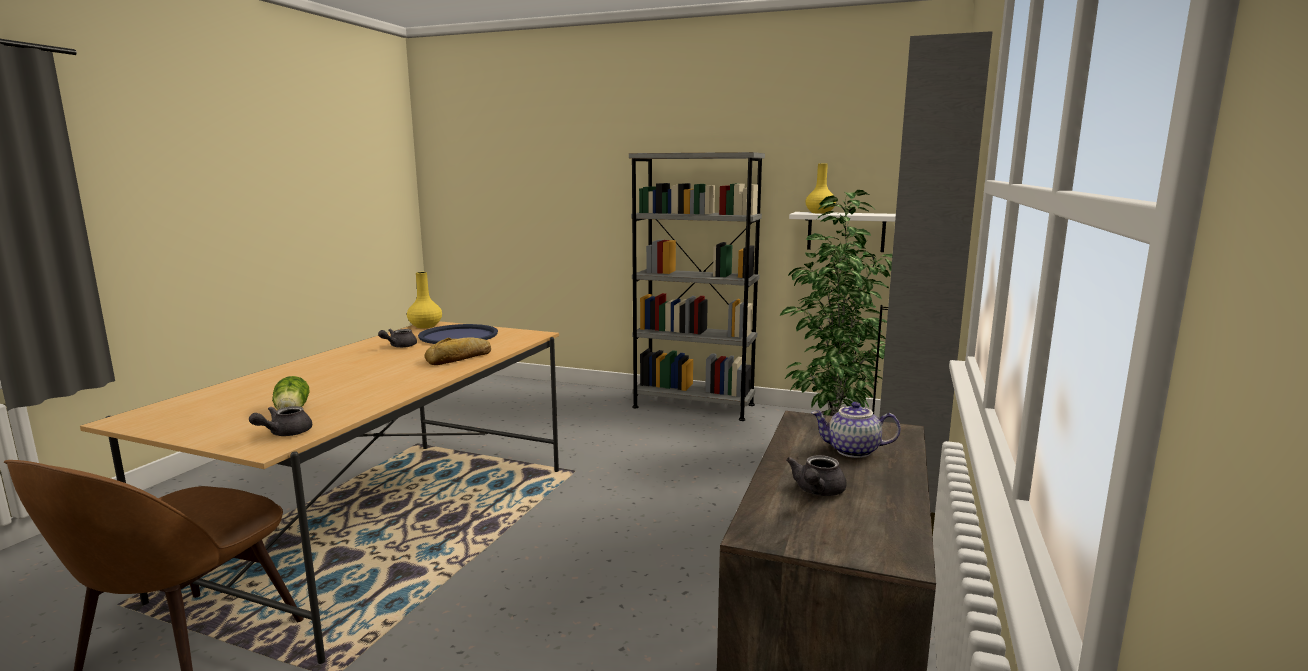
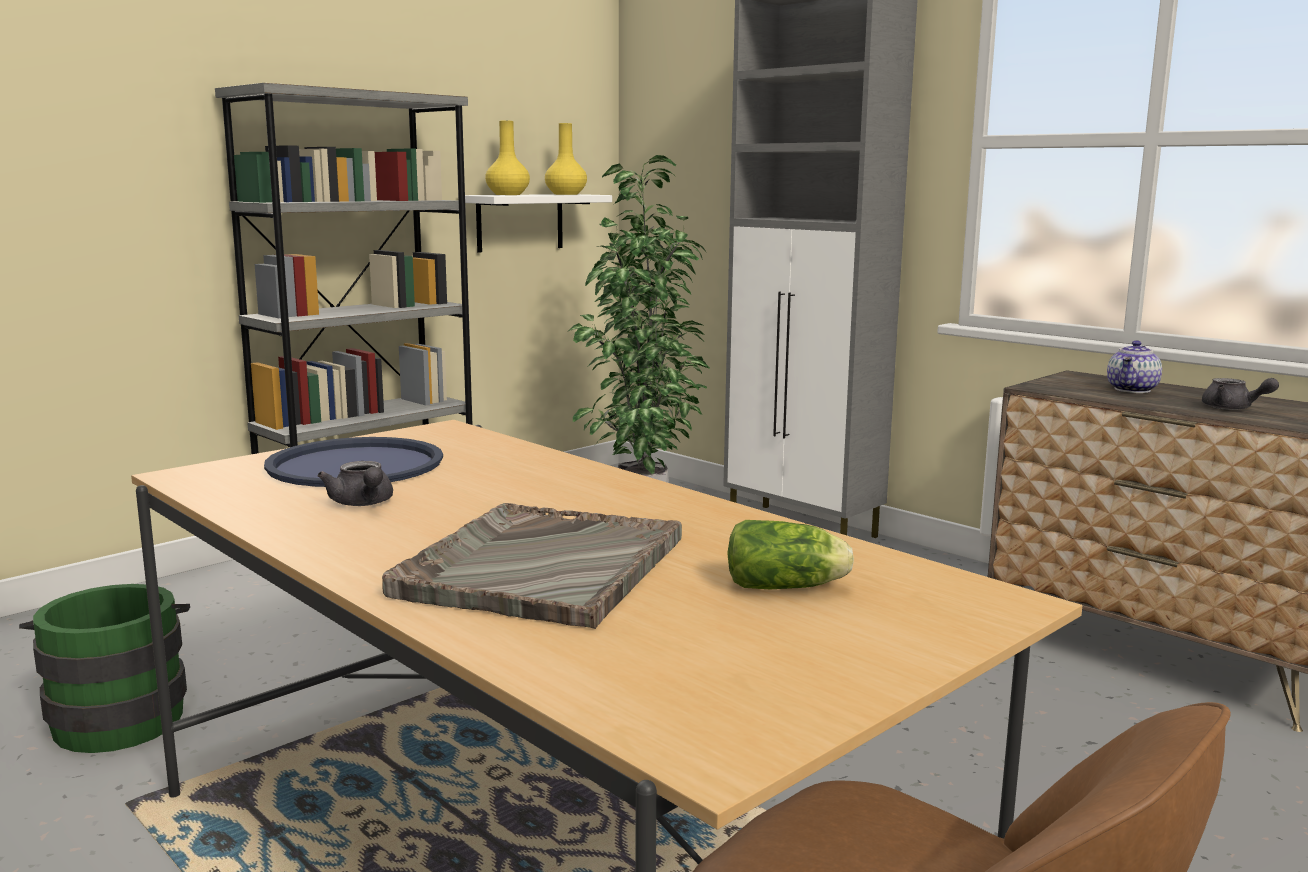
camera: 65 degrees left, 0 degrees up
grey teapot [249,406,312,436] -> none
yellow vase [407,272,442,328] -> yellow vase moved to [545,123,587,195]
bread [425,337,491,365] -> none
none -> green bucket [19,584,190,753]
none -> grey tray [382,503,682,629]

